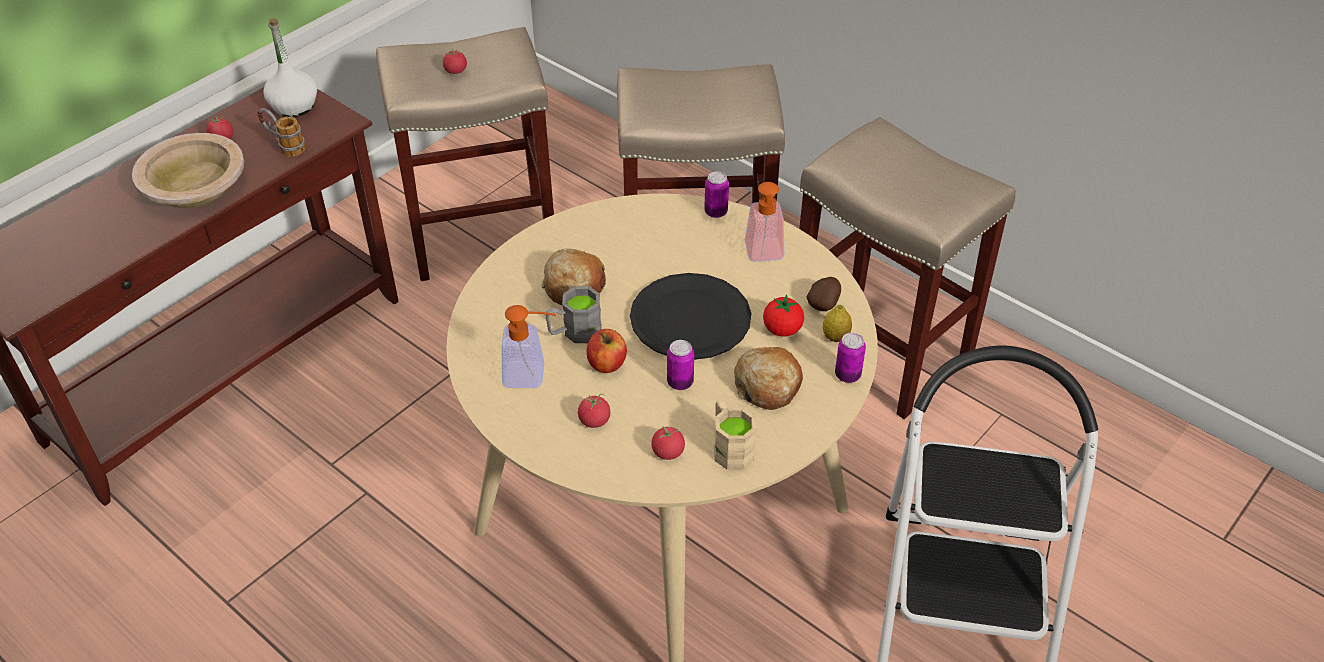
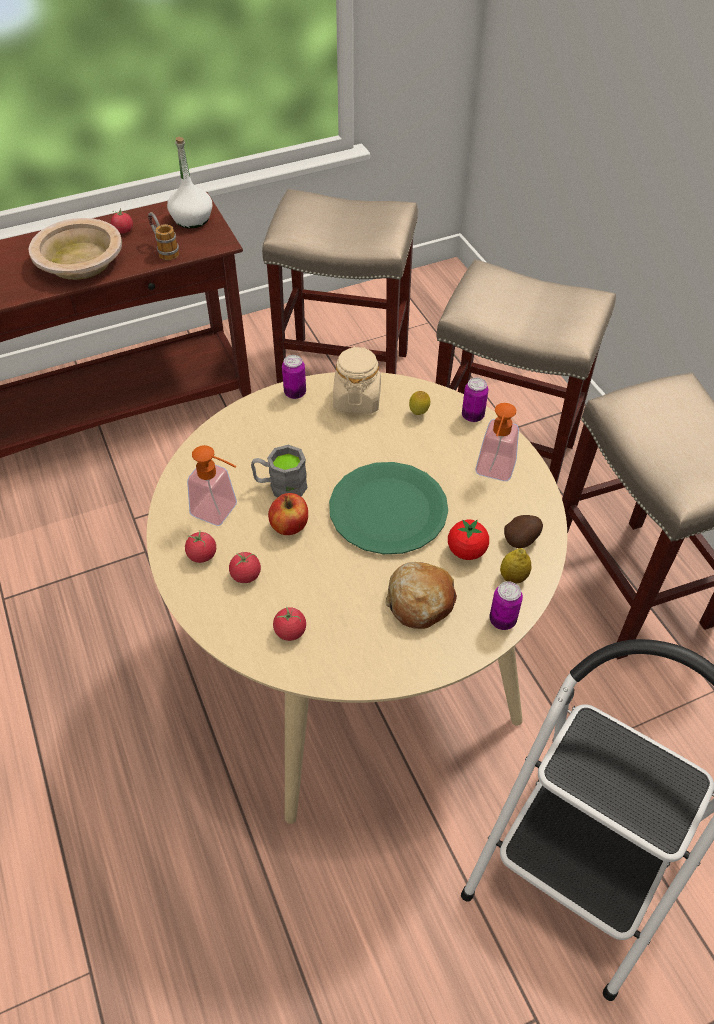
camera: 25 degrees right, 5 degrees up
tomato [443,48,467,74] -> tomato moved to [185,530,216,563]
bread [541,249,606,305] -> none
black plate [630,273,751,360] -> green plate [329,462,448,554]
can [667,340,694,390] -> can moved to [282,355,306,399]
beige mug [714,399,757,470] -> none
none -> beige jar [333,346,381,414]
none -> lemon [409,391,430,415]

